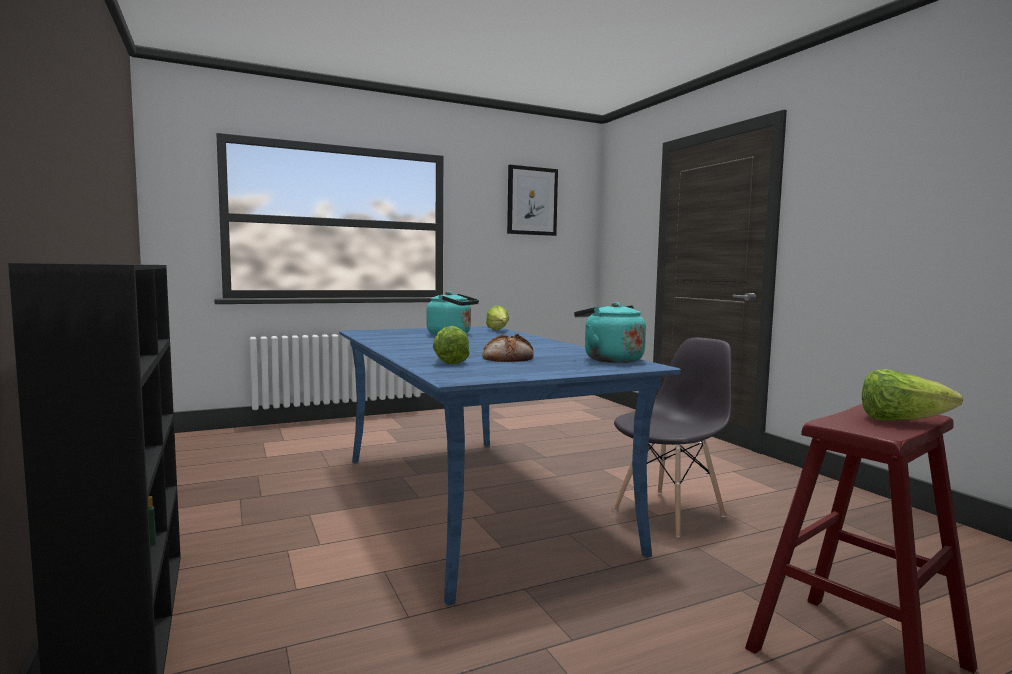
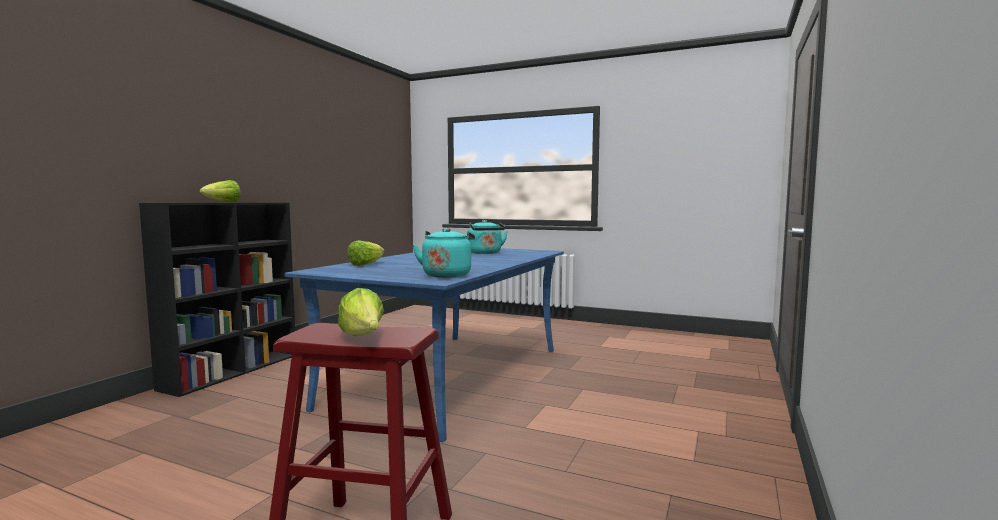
camera: 50 degrees right, 0 degrees up
bread [482,334,534,362] -> none
lettuce [486,305,509,330] -> lettuce moved to [200,180,241,202]
picture [507,165,558,236] -> none
grey chair [613,338,732,538] -> none

